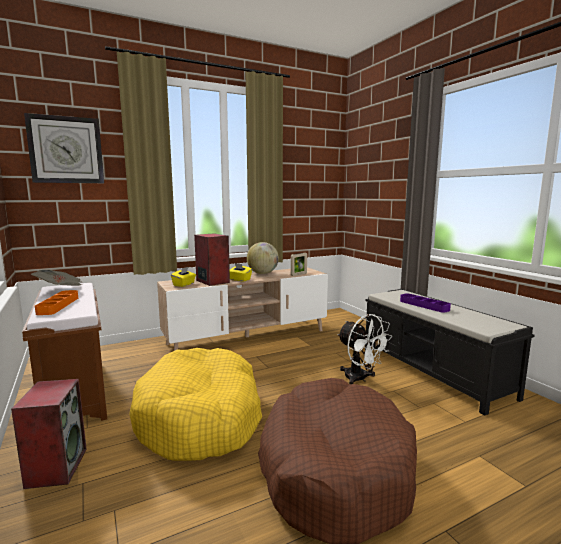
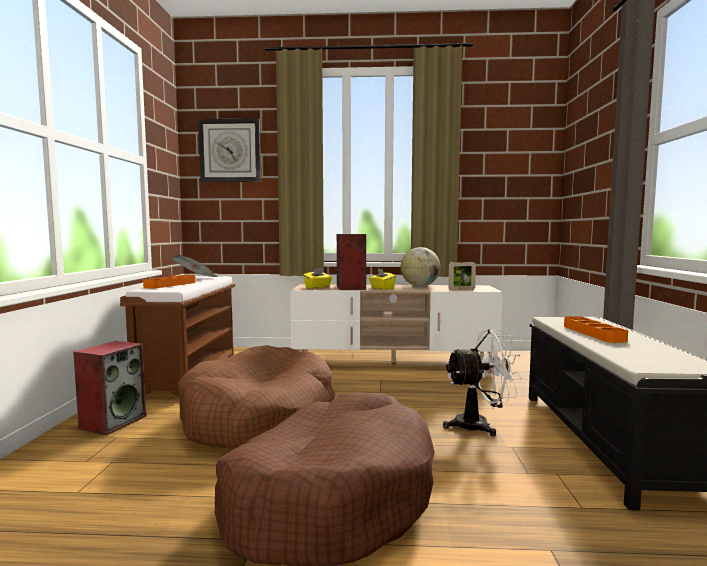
camera: 30 degrees right, 5 degrees down
yellow dog bed [129,348,262,461] -> brown dog bed [178,345,335,449]
white fan [337,314,391,384] -> white fan turned 90 degrees counterclockwise [443,329,522,436]
purple tray [400,293,451,313] -> orange tray [564,316,628,343]

